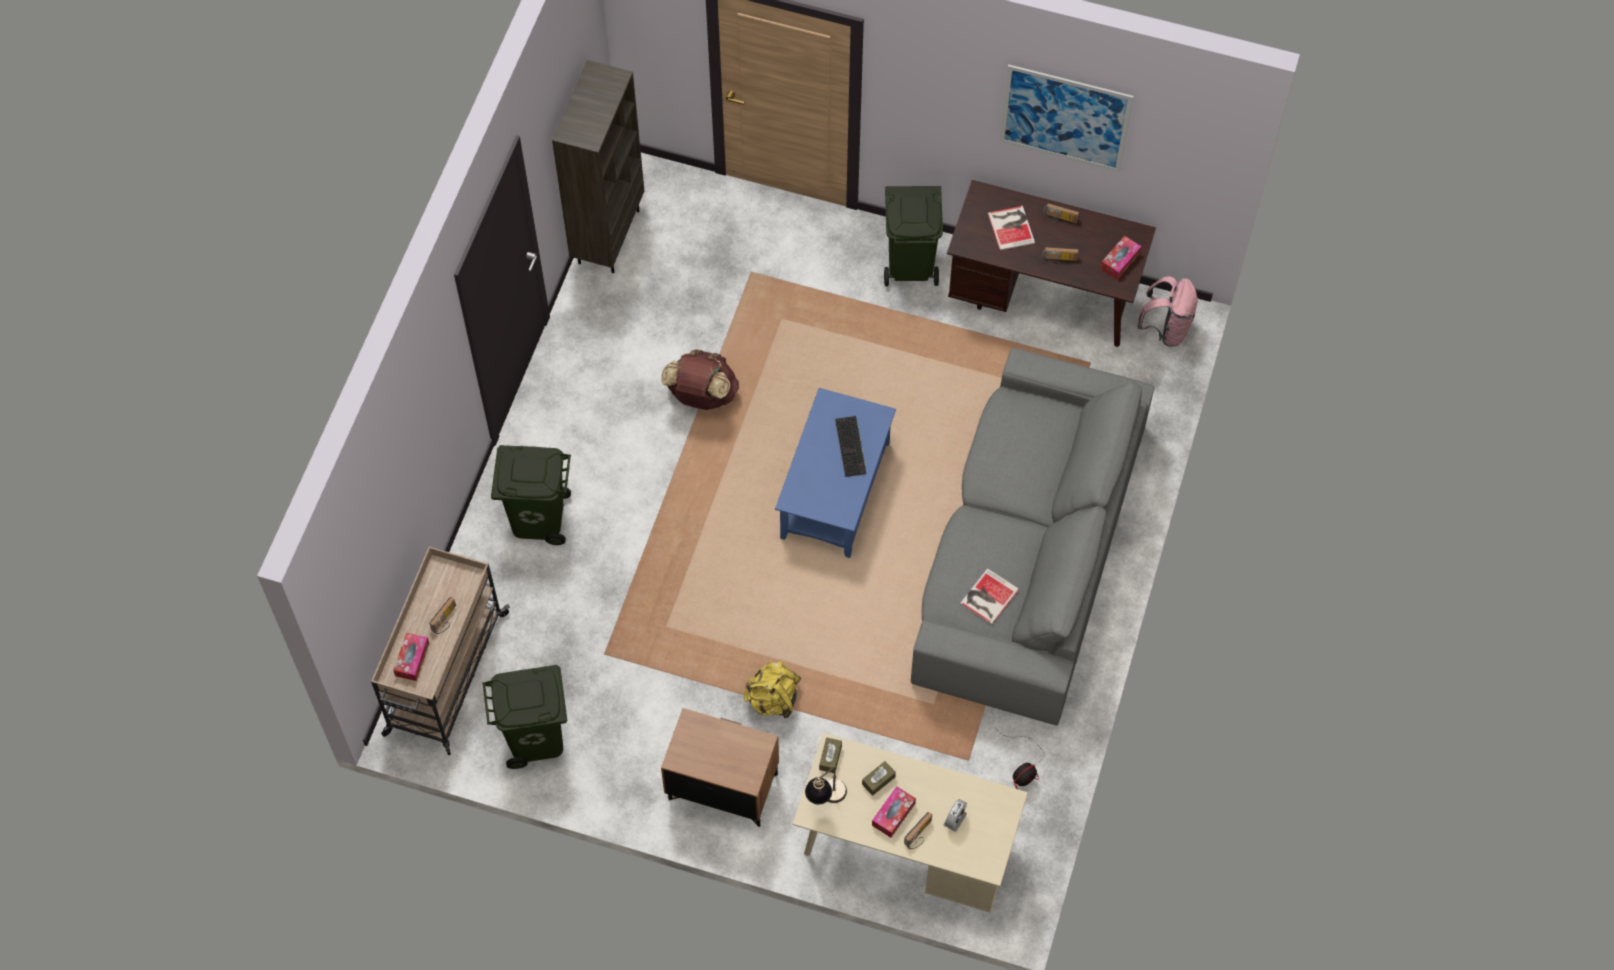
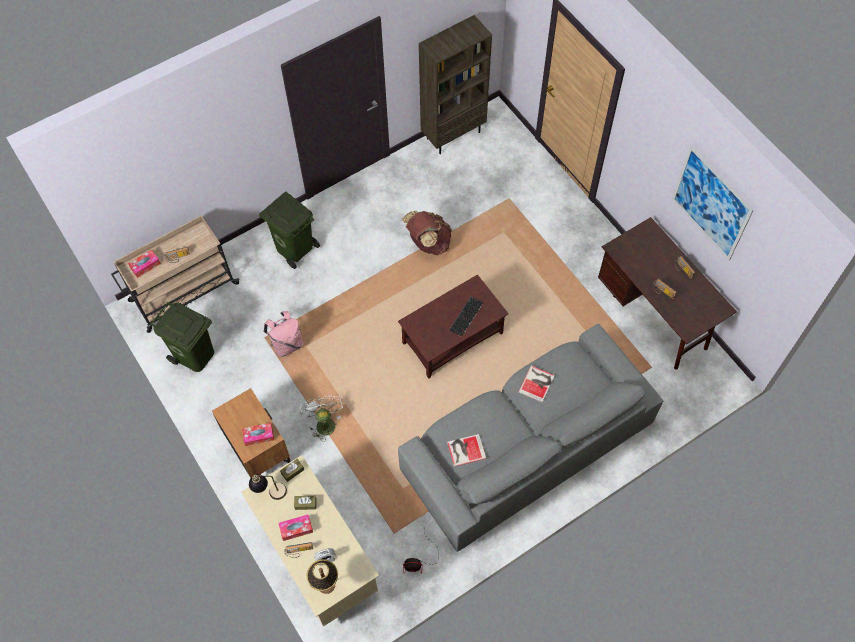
camera: 40 degrees right, 0 degrees up
yellow backpack [744,661,801,718] -> white fan [300,395,343,442]
blue coffee table [775,388,896,558] -> brown coffee table [398,274,509,379]
green trash can [884,186,943,286] -> none
book [988,206,1035,250] -> book moved to [518,365,555,402]
tissue box [1100,236,1141,280] -> tissue box moved to [242,423,274,446]
pink backpack [1137,276,1199,347] -> pink backpack moved to [264,311,303,357]
none -> table lamp [306,559,338,594]

